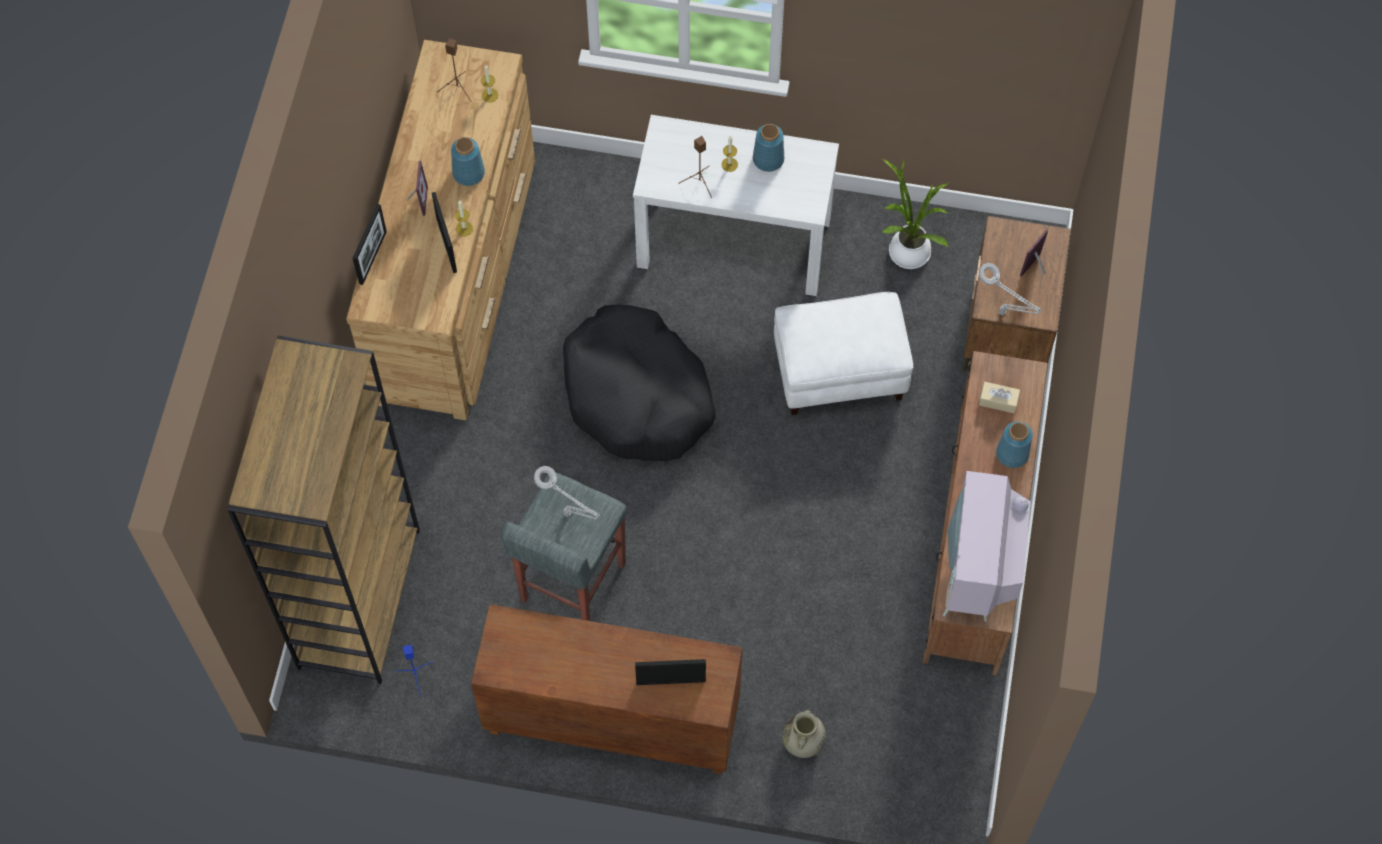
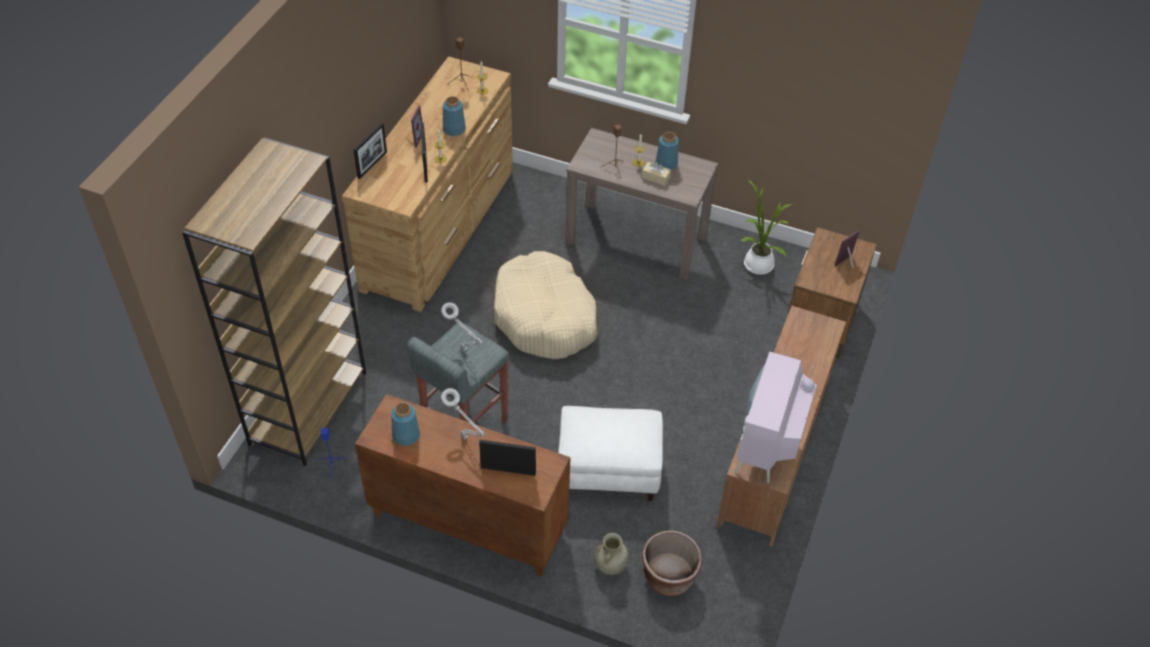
camera: 10 degrees right, 15 degrees down
black dog bed [563,305,716,461] -> beige dog bed [494,251,598,359]
white console table [633,115,839,296] -> brown console table [565,128,718,280]
white ottoman [774,292,913,415] -> white ottoman moved to [558,406,663,501]
grey table lamp [979,263,1042,316] -> grey table lamp moved to [441,388,486,440]
beige tissue box [979,382,1020,413] -> beige tissue box moved to [642,162,671,186]
blue vase [996,421,1032,468] -> blue vase moved to [391,402,420,446]
none -> brown planter [642,530,702,596]

